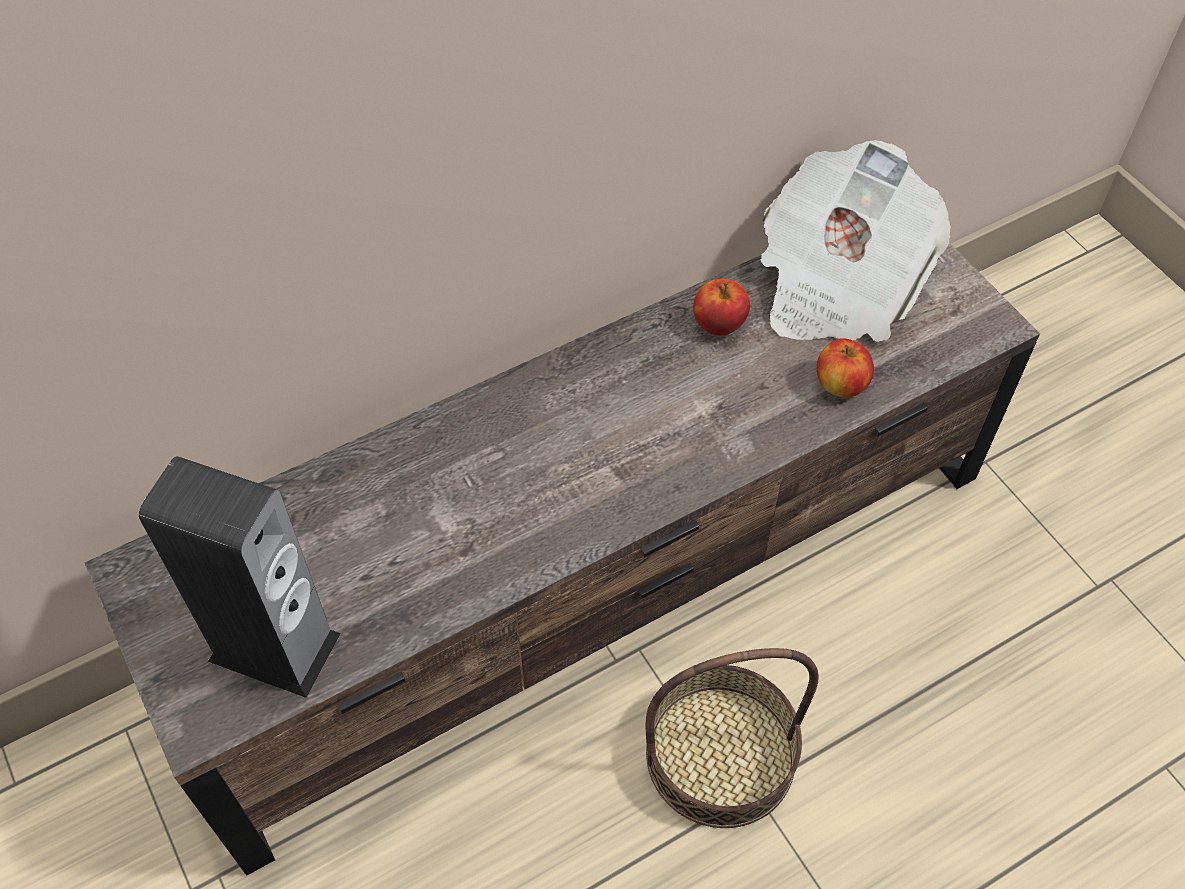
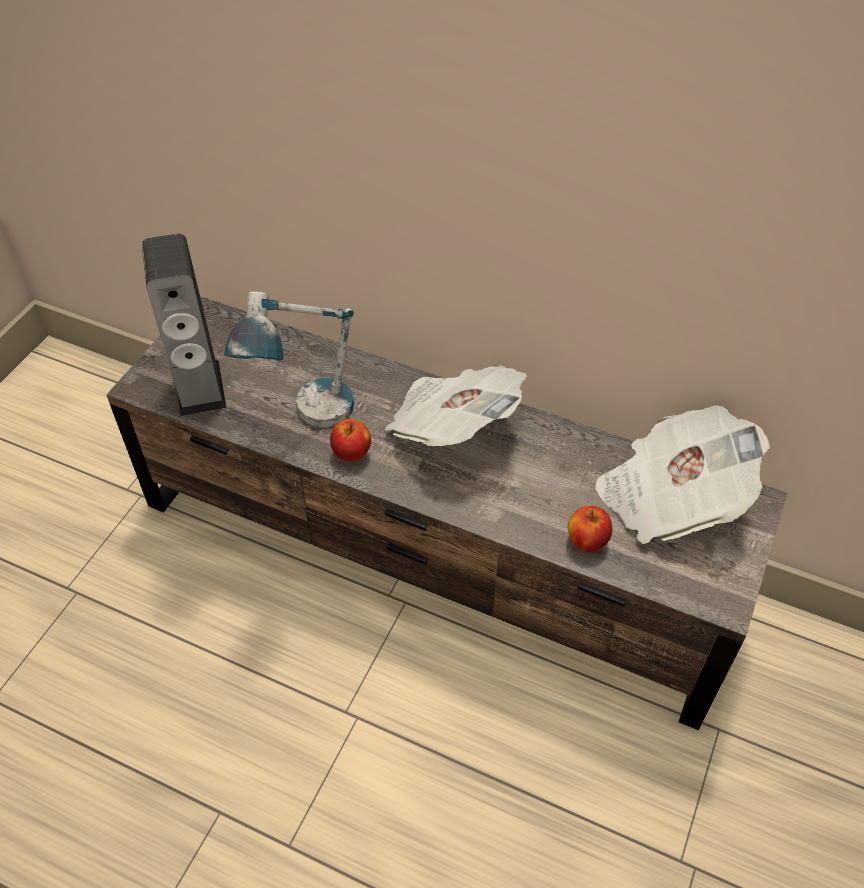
camera: 55 degrees right, 5 degrees down
basket [645,648,819,828] -> none
apple [693,279,750,336] -> apple moved to [330,419,371,462]
none -> table lamp [224,291,354,427]
none -> newspaper [385,365,527,446]

